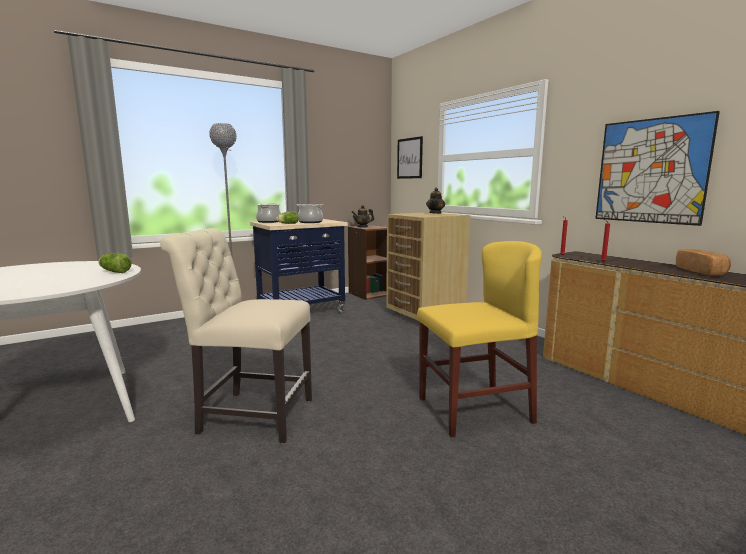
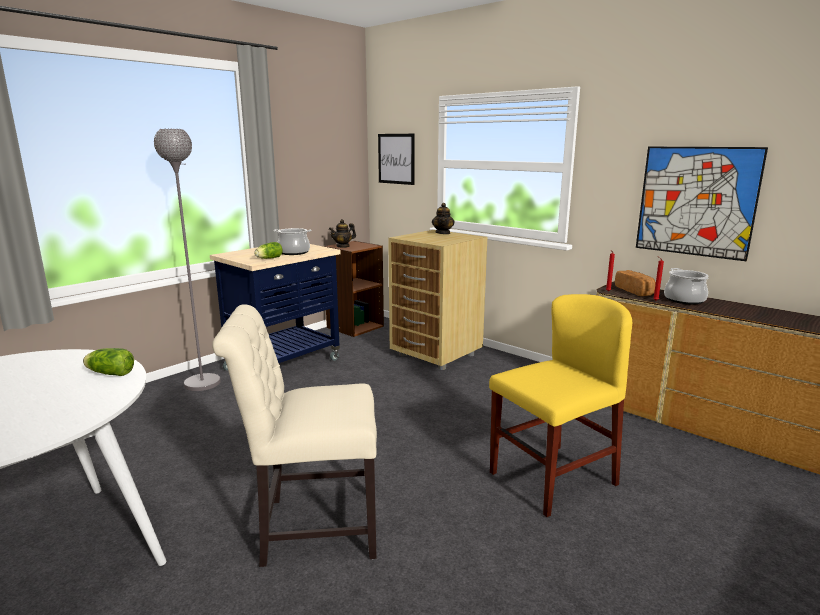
camera: 15 degrees left, 5 degrees up
cooking pot [256,203,281,223] -> cooking pot moved to [664,268,709,305]
bread [676,249,731,276] -> bread moved to [615,270,656,296]

